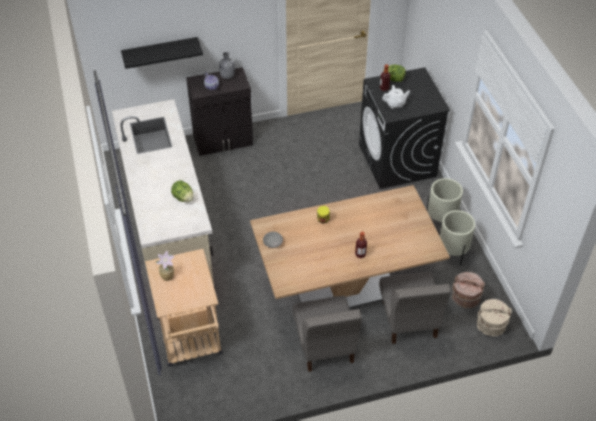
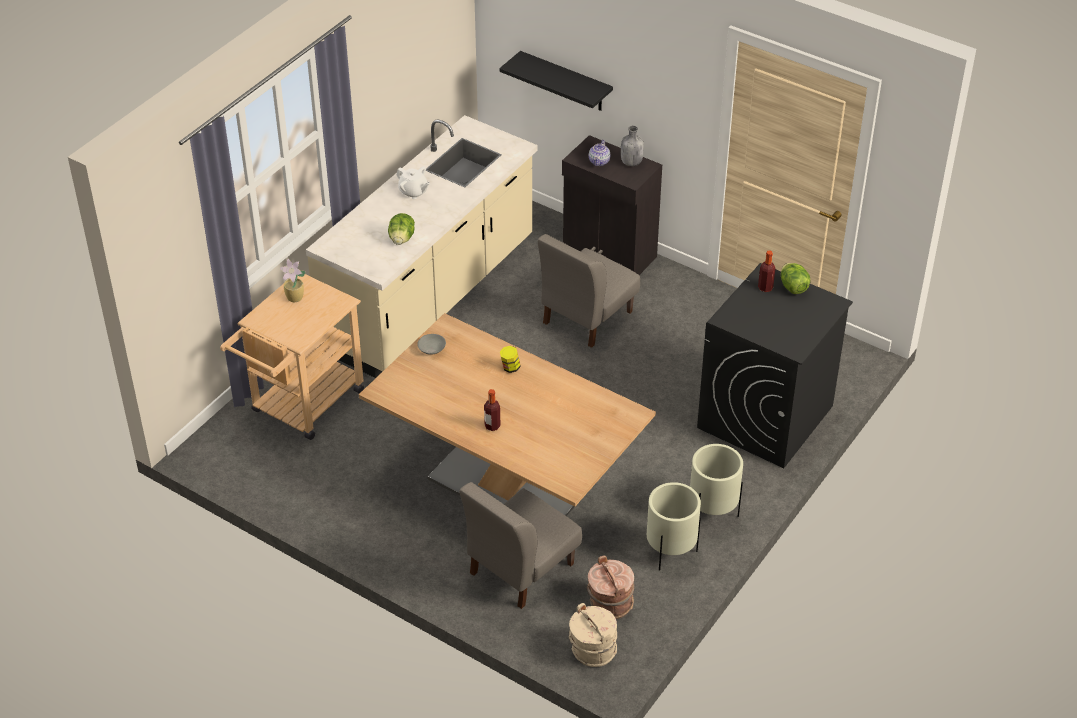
camera: 50 degrees right, 5 degrees down
grey chair [293,296,362,372] -> grey chair moved to [538,234,640,348]
white teapot [382,85,410,109] -> white teapot moved to [396,166,430,199]

